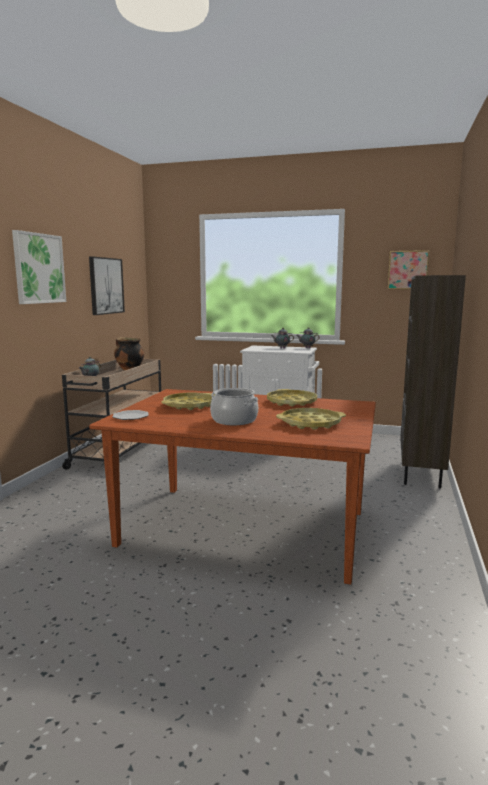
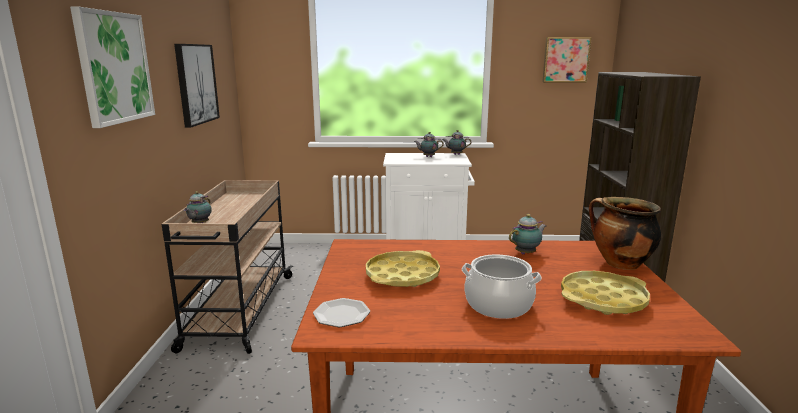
camera: 15 degrees left, 5 degrees up
cooking pot [114,337,144,370] -> cooking pot moved to [589,197,661,270]
yellow tray [267,389,317,407] -> teapot [509,214,546,254]

